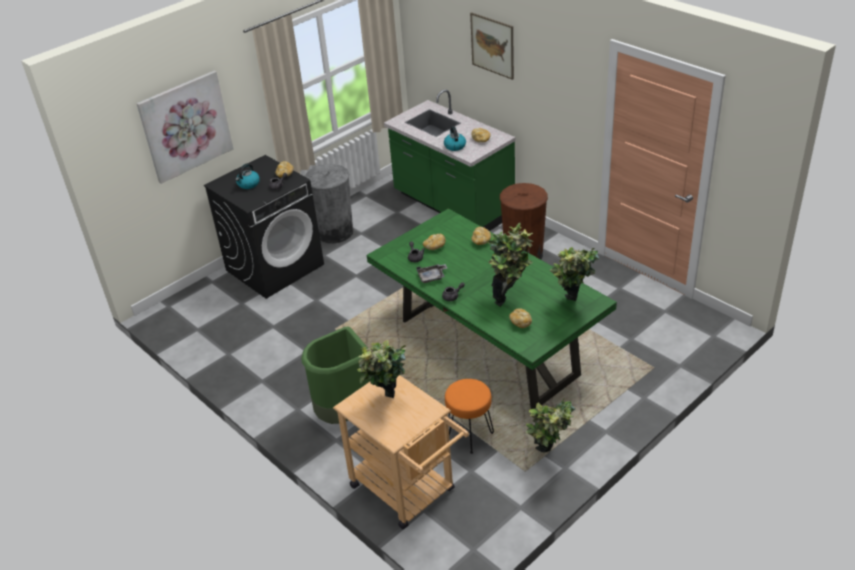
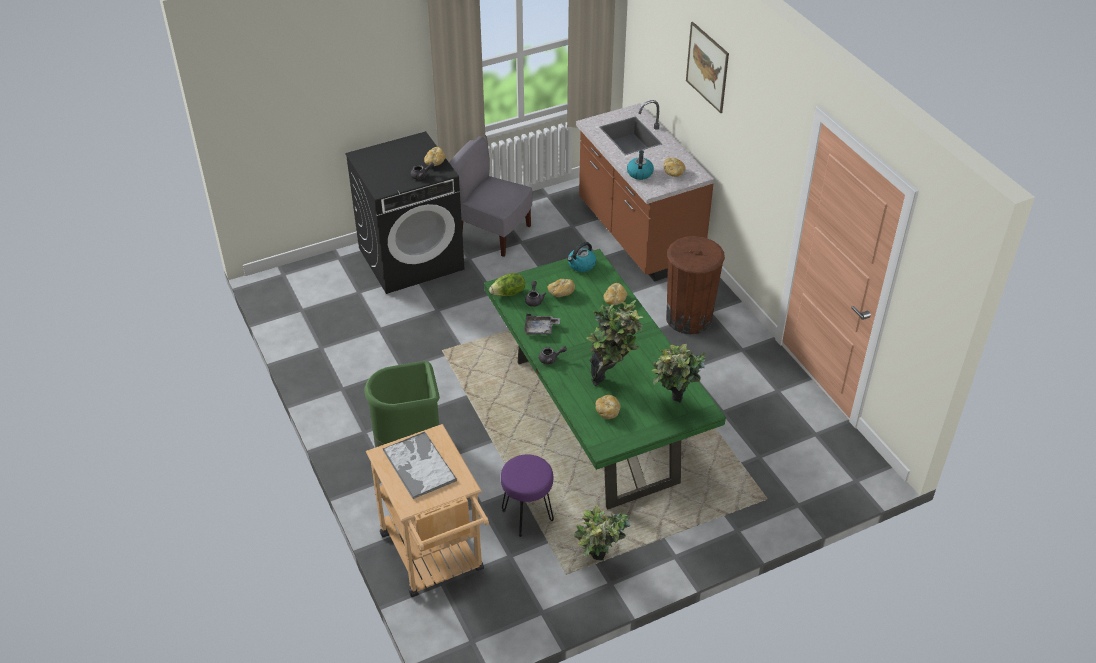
camera: 15 degrees right, 5 degrees up
picture [136,71,233,184] -> none
kettle [236,163,260,189] -> kettle moved to [567,242,596,272]
grey trash can [305,164,353,243] -> grey chair [449,135,533,257]
potted plant [357,340,405,398] -> tray [383,431,457,500]
green counter [384,89,516,231] -> brown counter [576,100,715,282]
orange stool [445,379,494,454] -> purple stool [501,454,554,537]
none -> lettuce [489,273,525,296]

